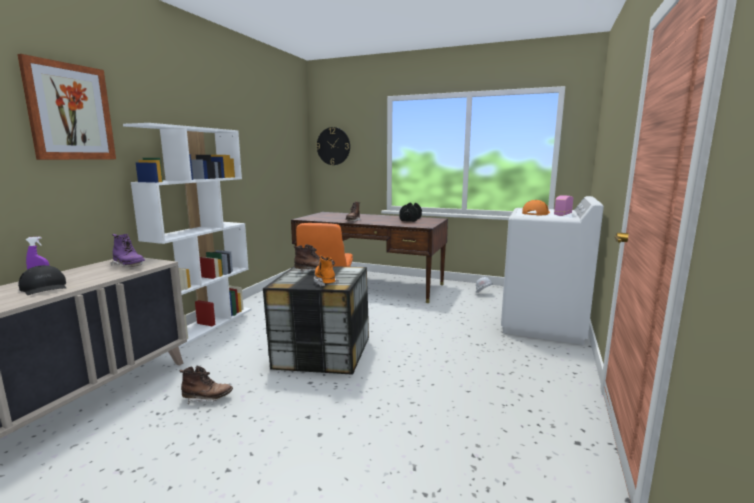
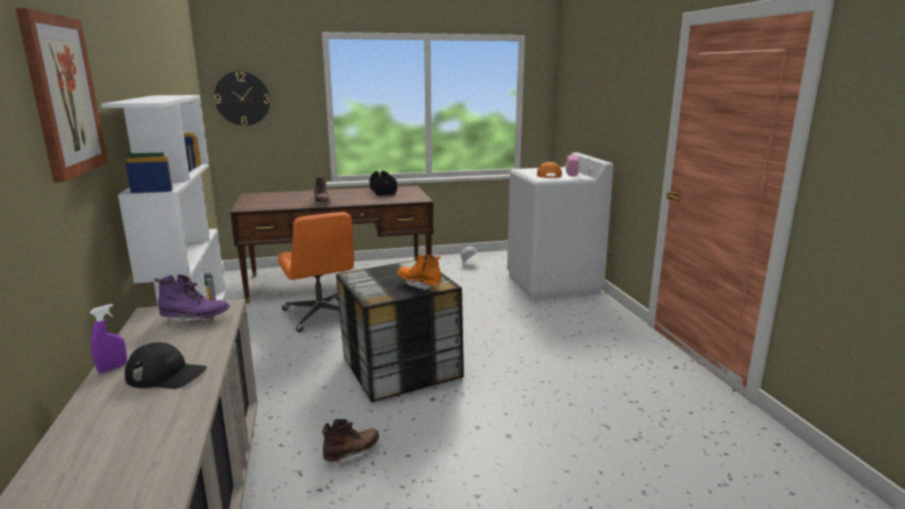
camera: 35 degrees left, 5 degrees up
brown boot [294,244,335,273] -> none

